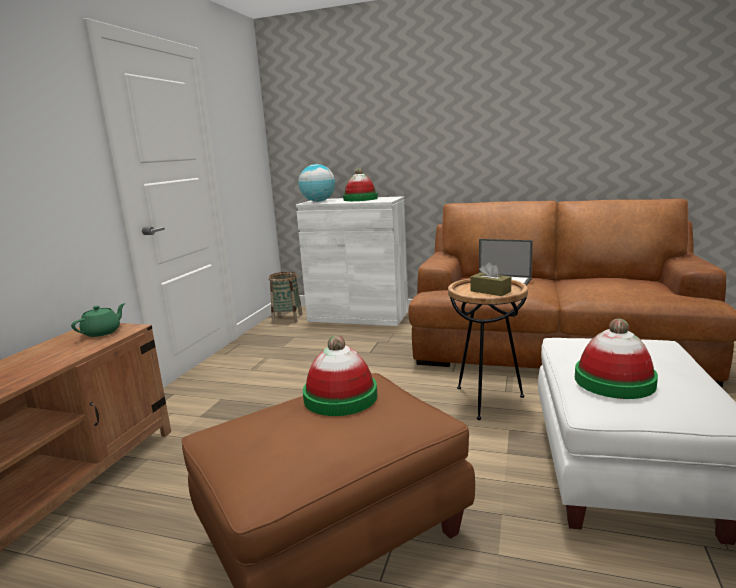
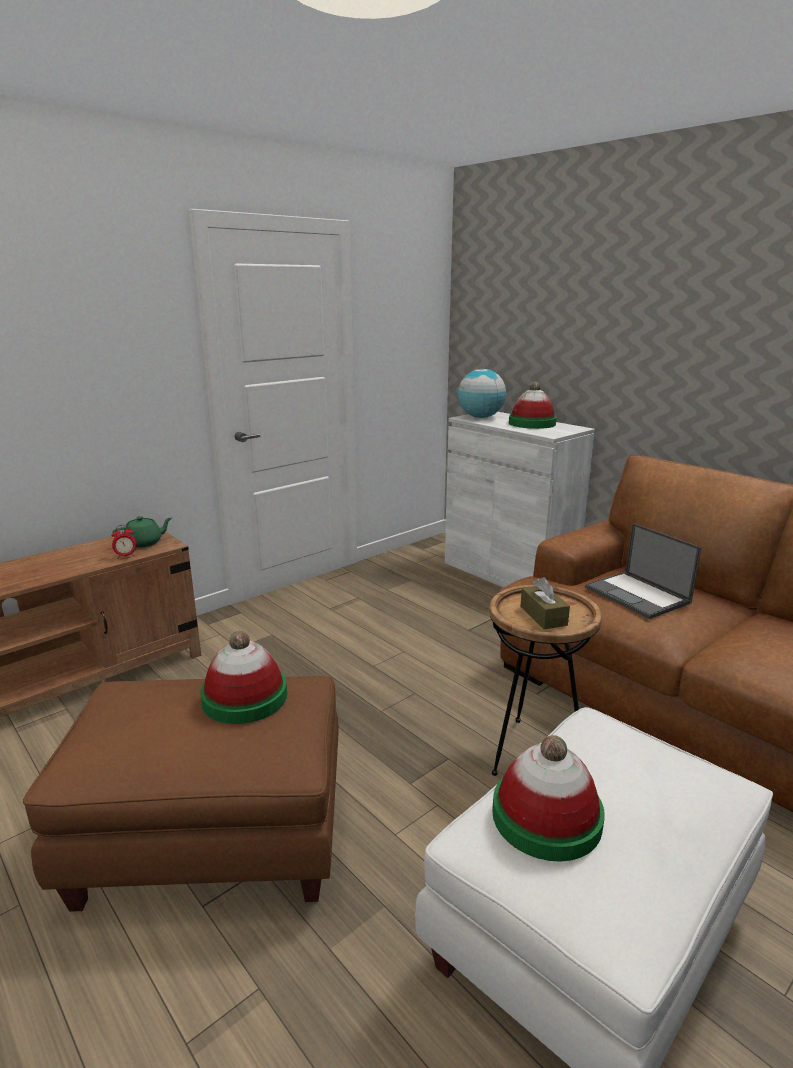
camera: 30 degrees right, 5 degrees up
basket [269,272,303,323] -> none
none -> alarm clock [111,525,137,559]

